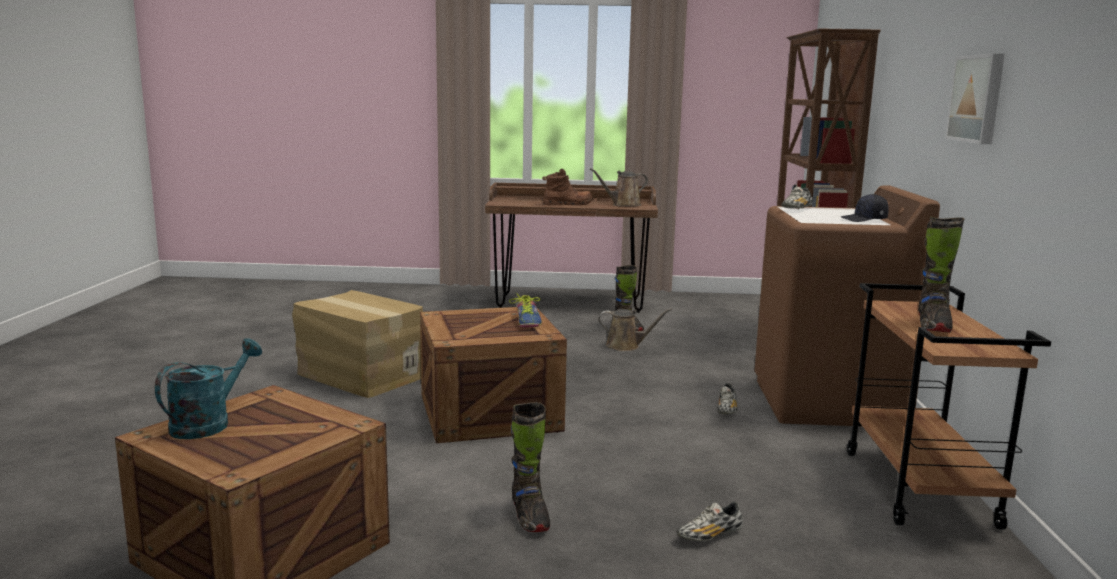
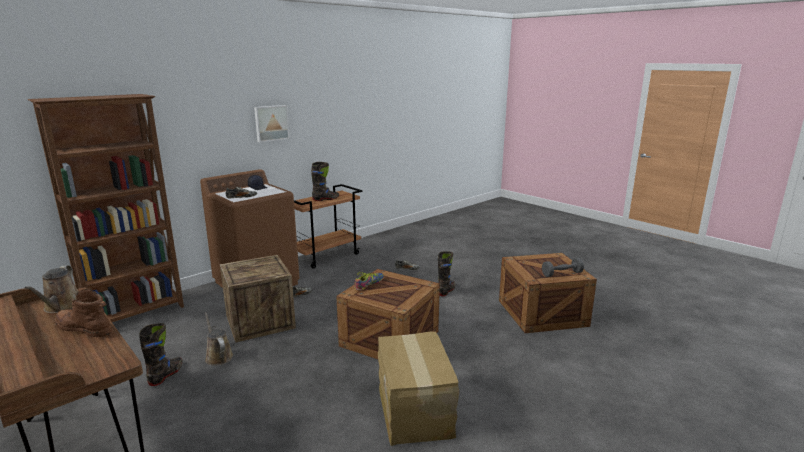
camera: 135 degrees left, 5 degrees up
turquoise watering can [155,338,262,439] -> grey dumbbell [542,258,584,277]
brown watering can [590,168,648,207] -> brown watering can turned 60 degrees clockwise [24,265,78,313]
none -> crate [220,255,296,343]

